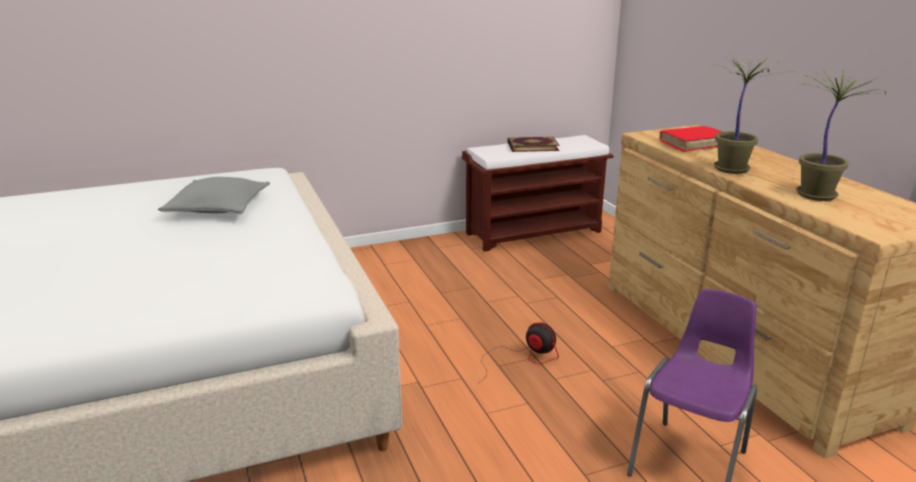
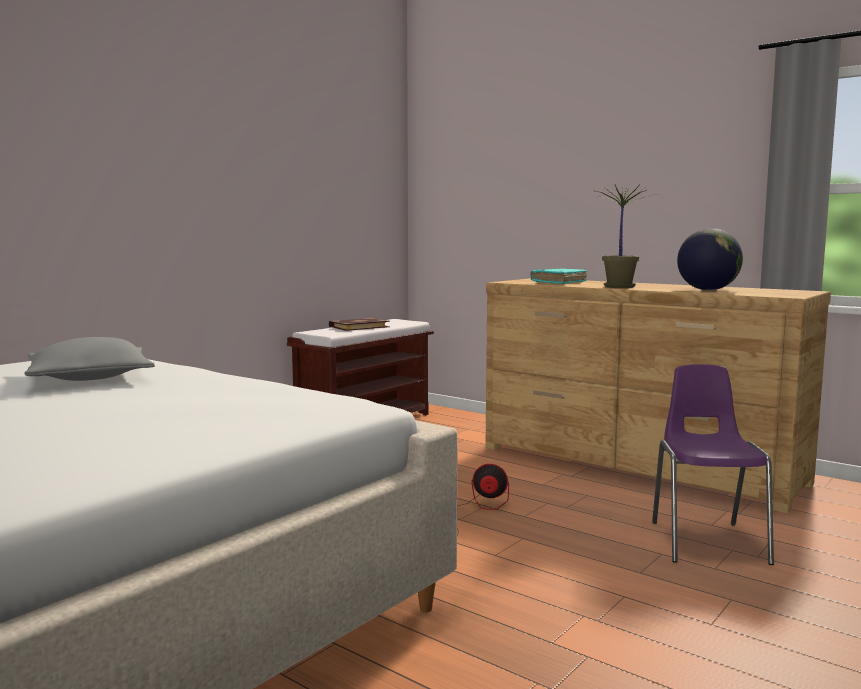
camera: 30 degrees left, 15 degrees down
red book [659,126,723,152] -> turquoise book [531,269,587,284]
potted plant [796,69,886,201] -> globe [677,229,743,290]

